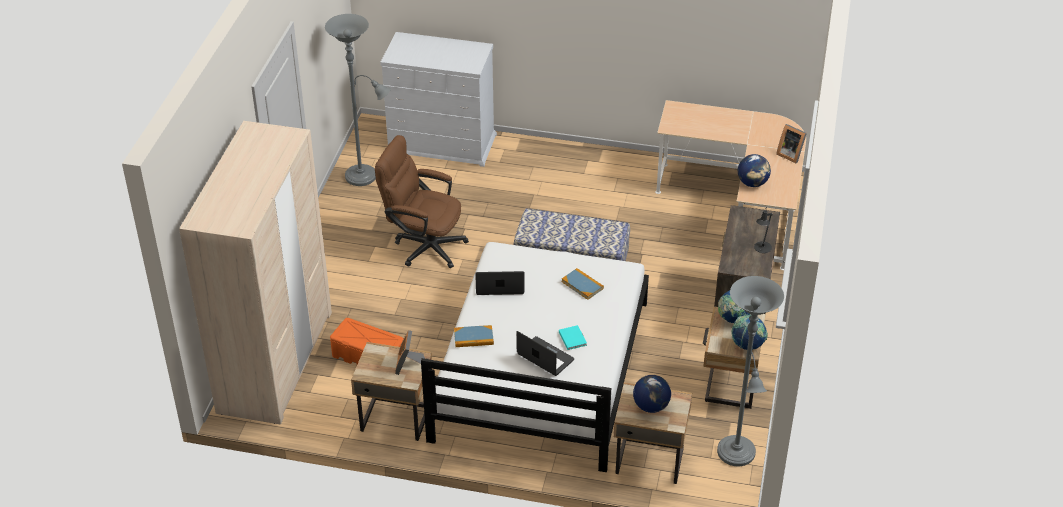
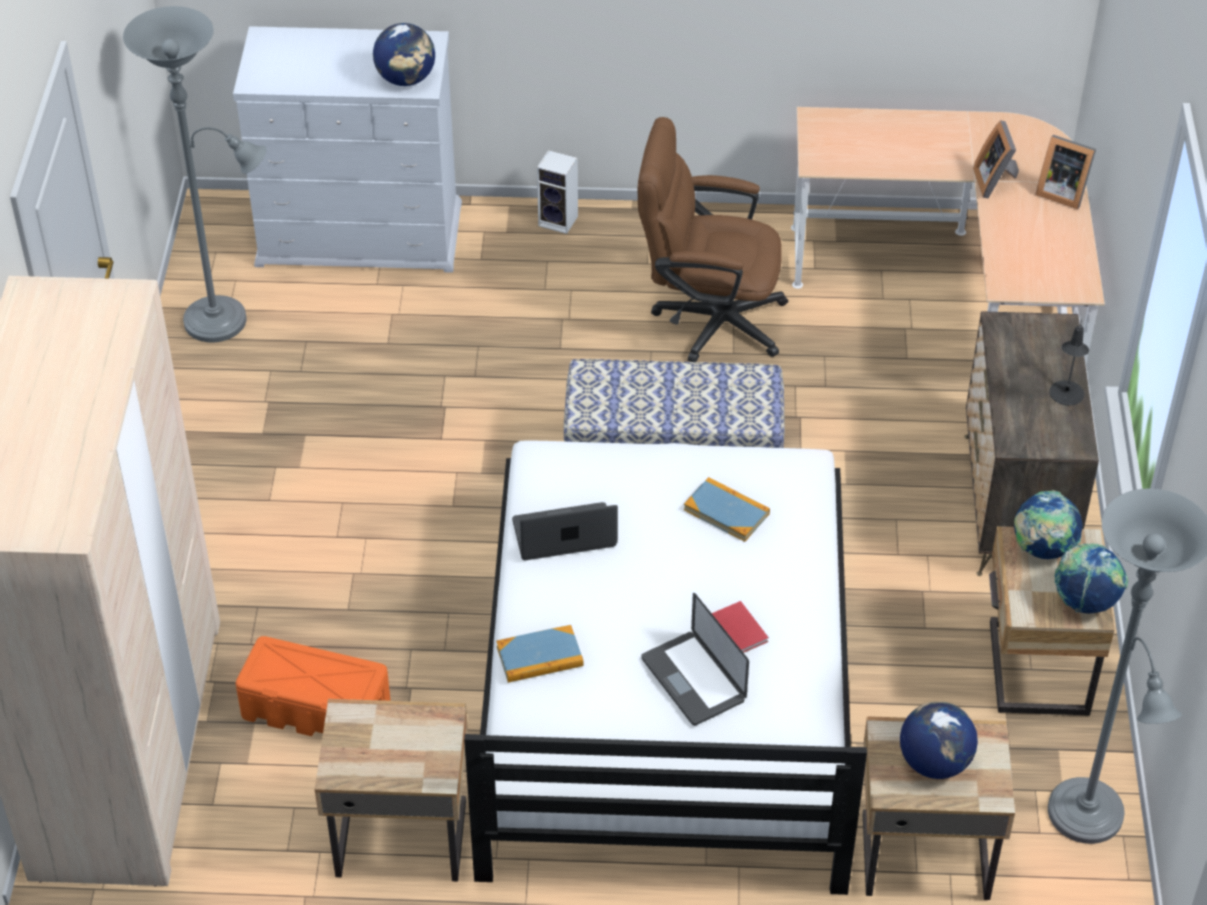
camera: 10 degrees left, 5 degrees up
brown office chair [375,135,469,268] -> brown office chair moved to [638,117,788,362]
picture frame [395,330,425,375] -> picture frame moved to [973,120,1019,198]
laptop [516,331,574,376] -> laptop turned 150 degrees counterclockwise [641,593,749,726]
turquoise book [559,325,587,350] -> red book [712,601,769,653]
globe [738,154,771,187] -> globe moved to [373,23,435,86]
none -> speaker [537,150,578,234]

